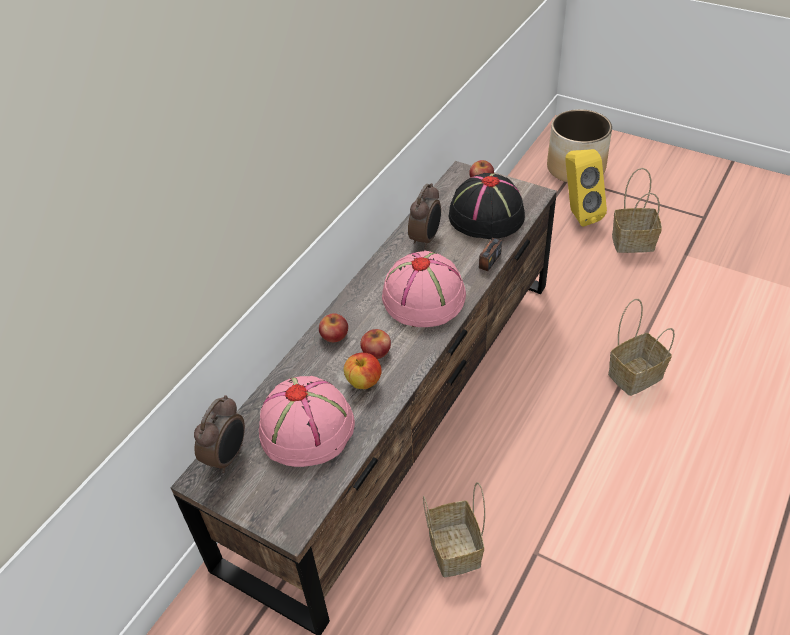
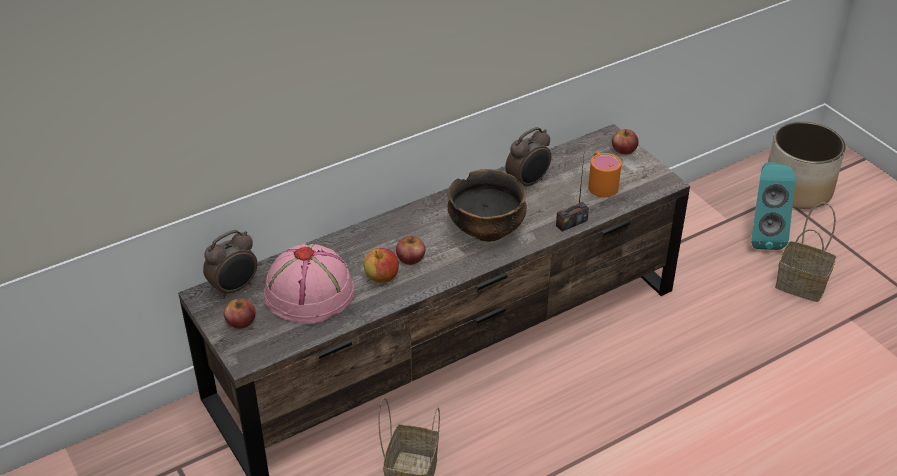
camera: 25 degrees right, 5 degrees down
apple [319,313,348,342] -> apple moved to [224,298,256,329]
pink hat [382,250,466,327] -> bowl [447,169,527,242]
black hat [449,173,525,239] -> orange mug [588,151,622,197]
yellow speaker [565,149,607,227] -> turquoise speaker [751,162,795,250]
basket [608,299,675,396] -> none

